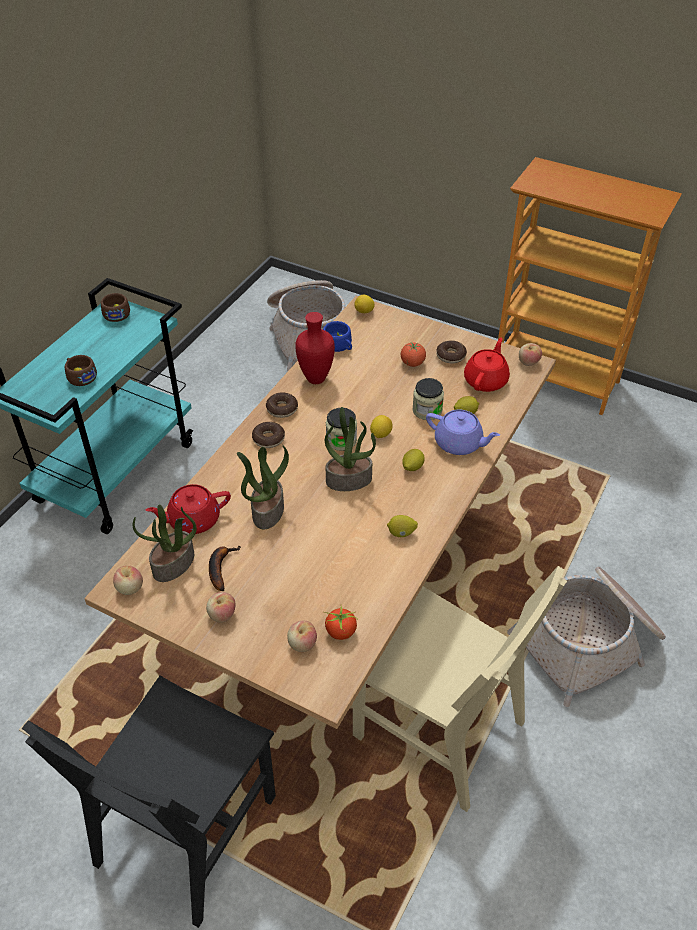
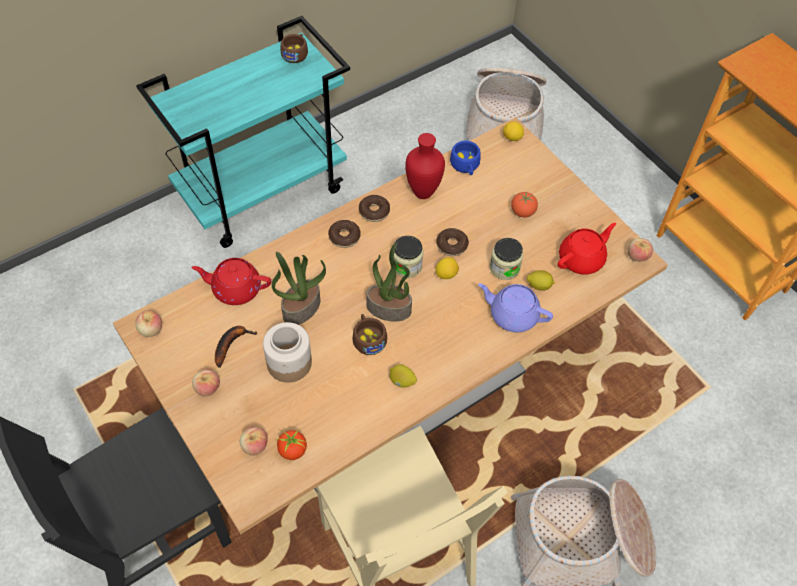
camera: 25 degrees right, 10 degrees up
brown cup [65,355,97,386] -> brown cup moved to [353,314,387,355]
potted plant [133,505,197,582] -> none
lemon [402,449,425,471] -> none
purple teapot [426,410,500,455] -> purple teapot turned 150 degrees clockwise [478,283,553,332]
donut [436,340,467,363] -> donut moved to [436,228,469,256]
none -> jar [263,322,312,383]

